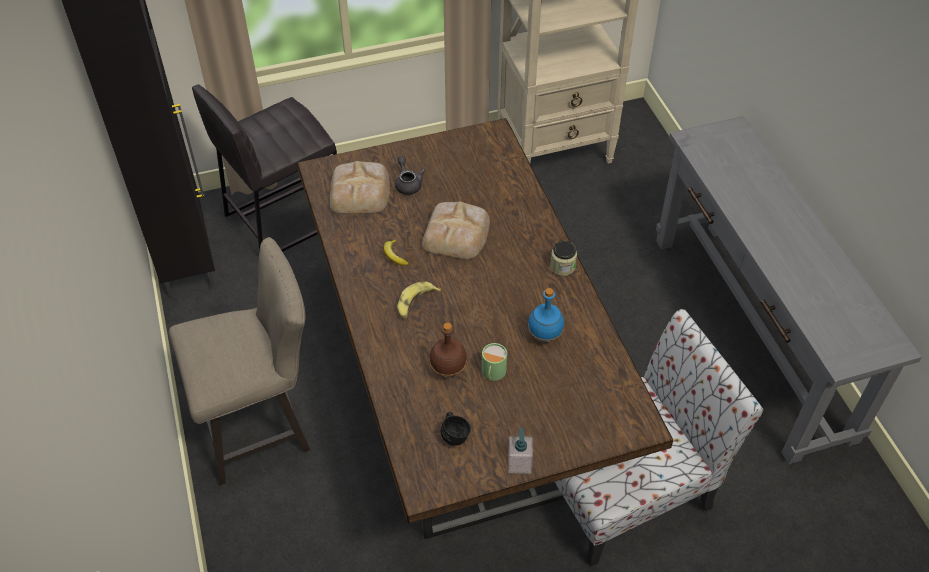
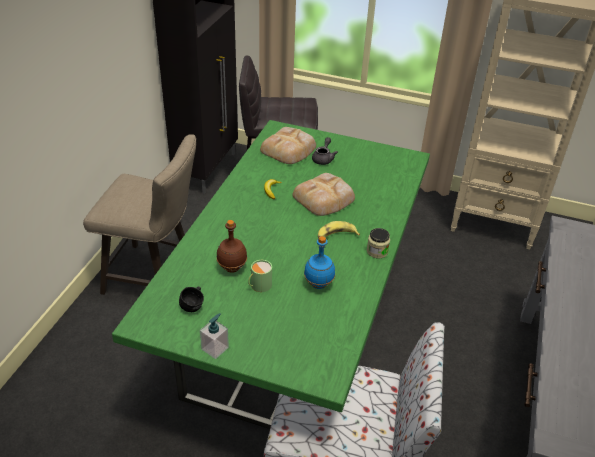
camera: 35 degrees right, 10 degrees down
brown dining table [297,118,673,539] -> green dining table [112,120,430,429]
banana [397,282,441,319] -> banana moved to [318,221,360,239]

